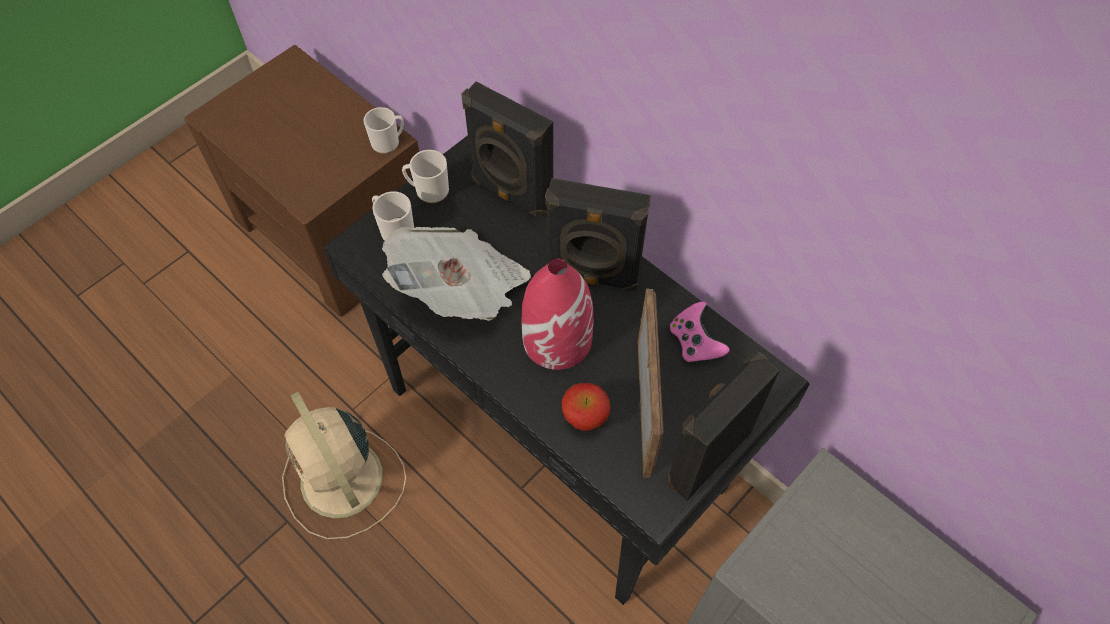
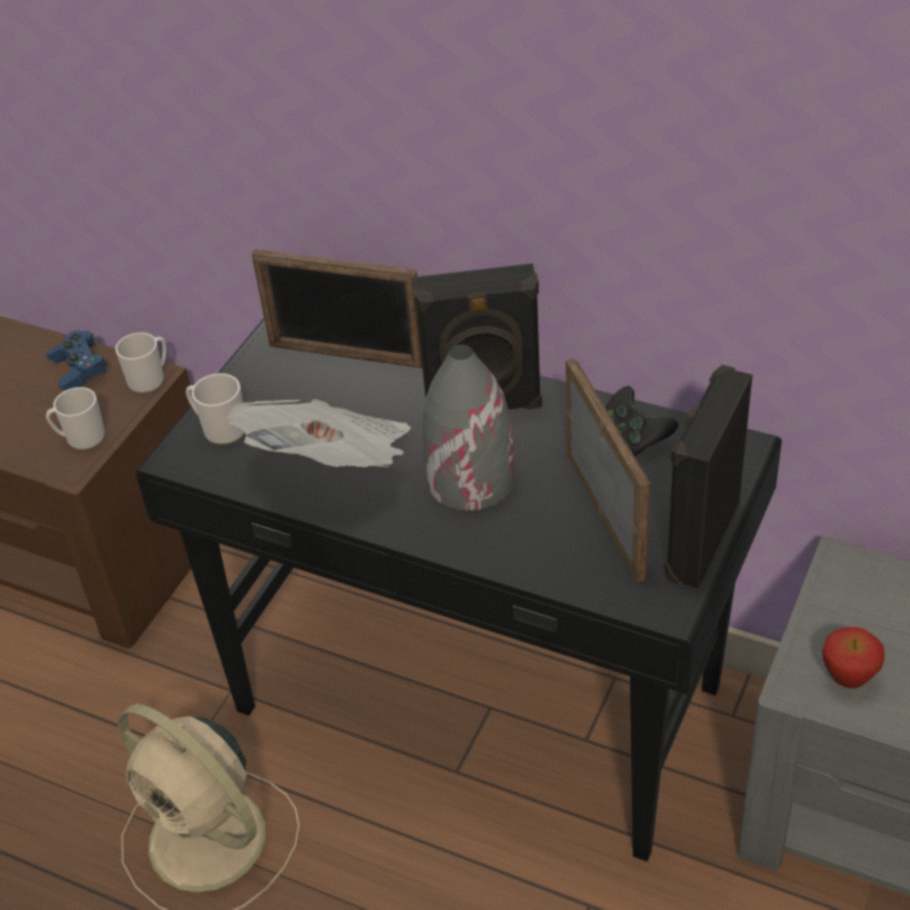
camera: 15 degrees left, 15 degrees down
mug [402,150,449,203] -> mug moved to [46,387,105,450]
black speaker [461,82,553,218] -> picture frame [252,249,422,368]
red vase [521,259,593,370] -> grey vase [422,345,515,511]
apple [561,383,610,431] -> apple moved to [822,627,885,688]
pink game controller [670,302,730,362] -> black game controller [605,386,678,456]
none -> blue game controller [46,331,107,390]

